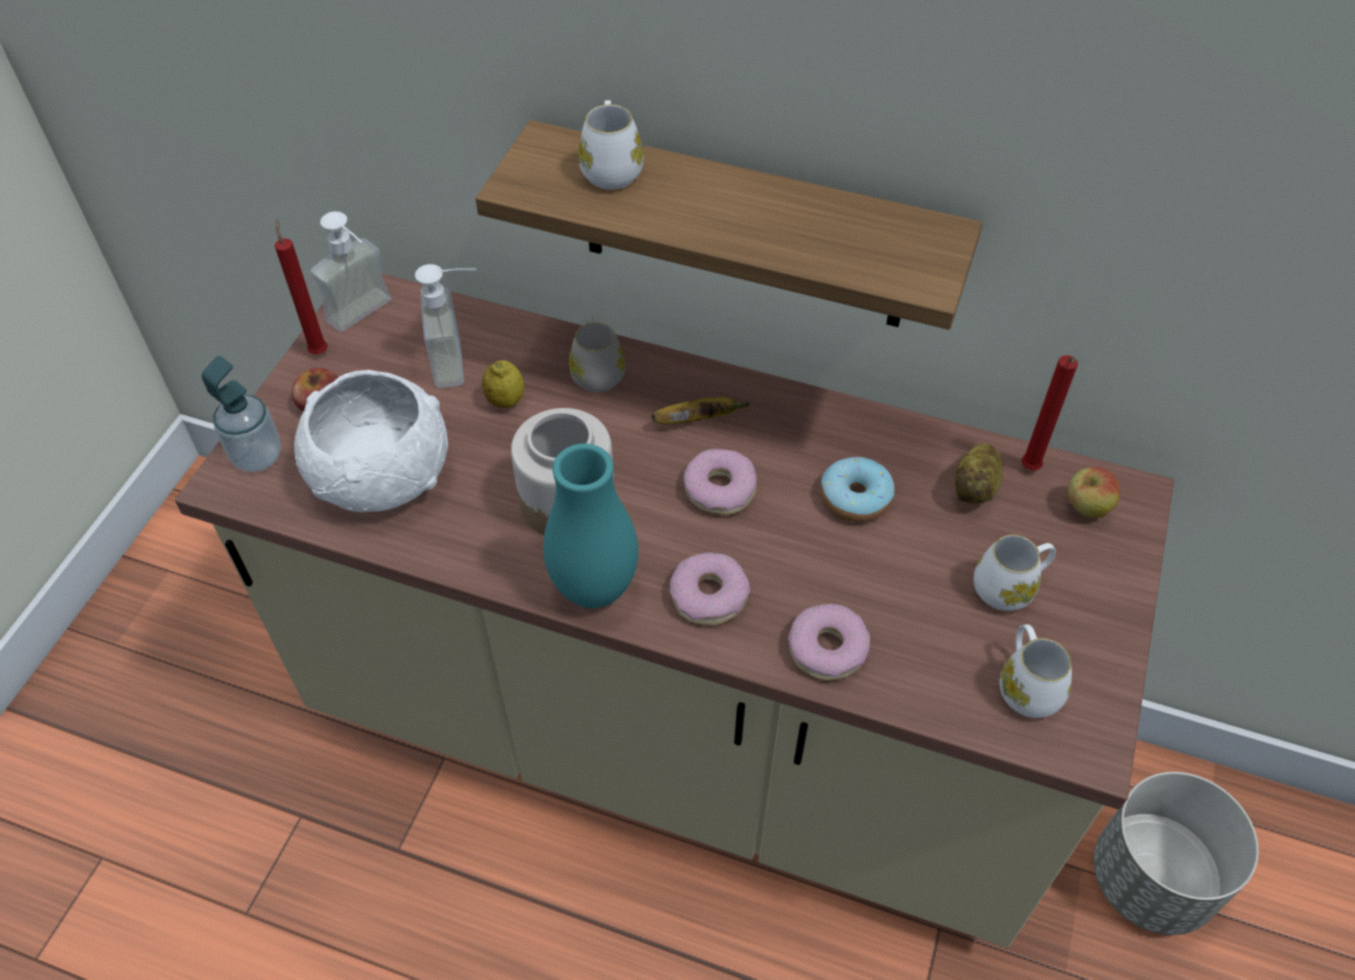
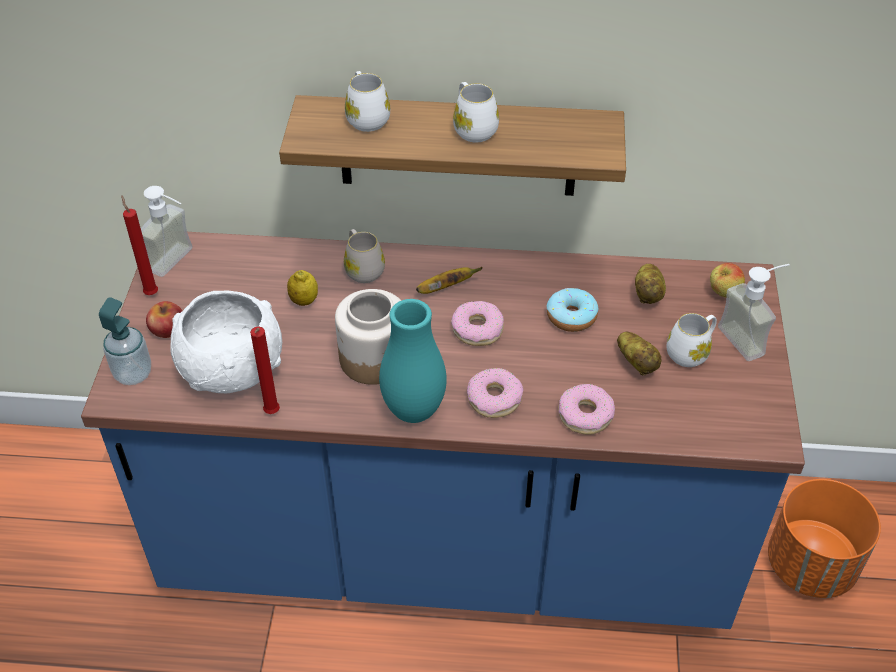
camera: 15 degrees left, 5 degrees down
beige counter [175,274,1174,948] -> blue counter [81,232,805,629]
soap dispenser [415,264,476,388] -> soap dispenser moved to [718,264,790,361]
white mug [999,624,1072,718] -> white mug moved to [453,82,499,142]
red candle [1021,355,1078,470] -> red candle moved to [250,326,280,414]
grey planter [1094,772,1259,935] -> orange planter [768,479,881,598]
none -> potato [617,332,661,376]

